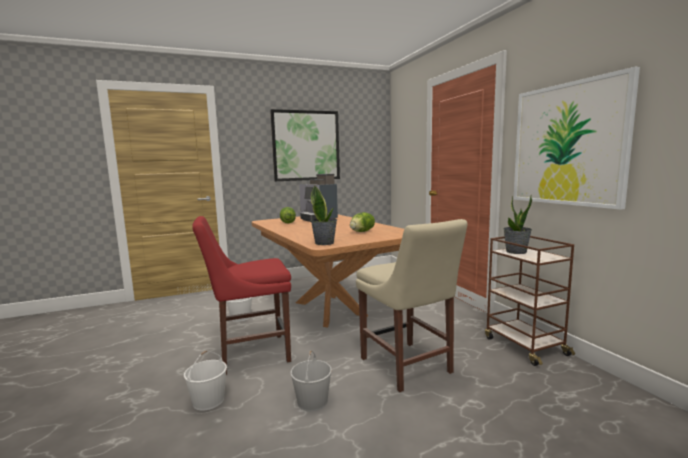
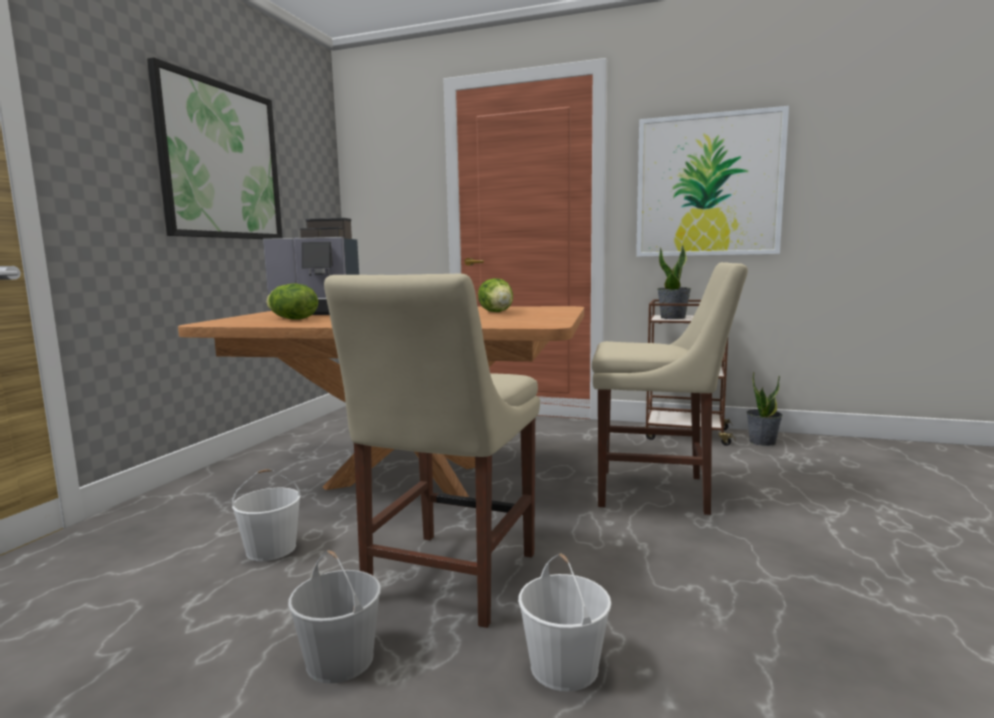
camera: 50 degrees left, 0 degrees up
red chair [192,216,291,375] -> beige chair [324,274,540,628]
white bucket [290,350,332,411] -> white bucket moved to [288,550,381,683]
potted plant [311,185,337,245] -> potted plant moved to [747,371,783,446]

